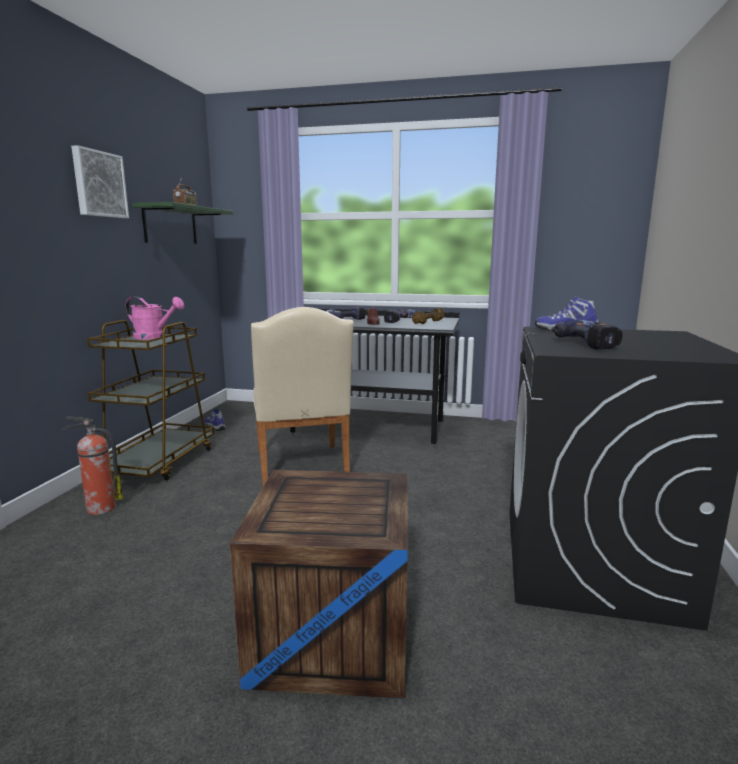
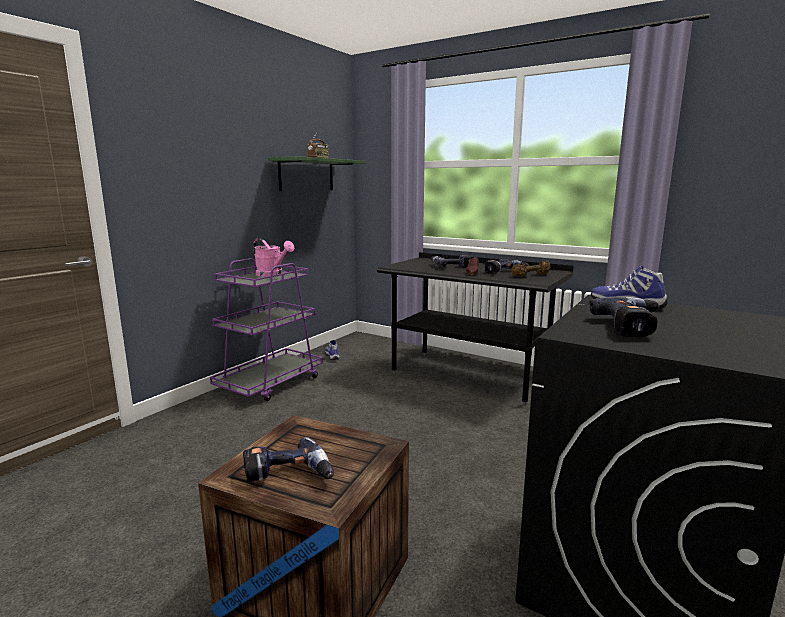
camera: 20 degrees right, 0 degrees up
fire extinguisher [62,417,123,515] -> none
picture [71,145,129,218] -> none
brown cart [87,320,215,481] -> purple cart [210,258,323,401]
beige chair [251,307,354,486] -> none
none -> power drill [243,437,334,482]

